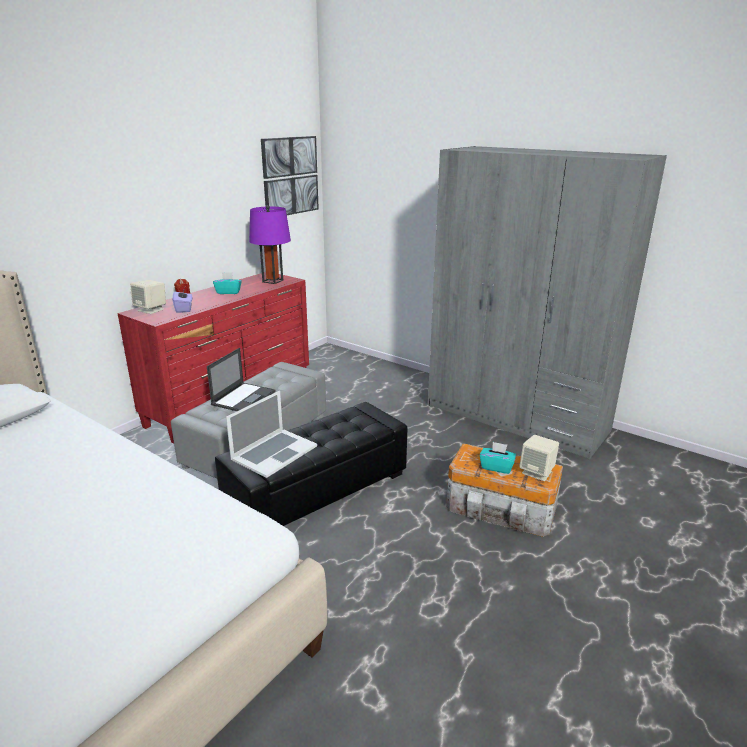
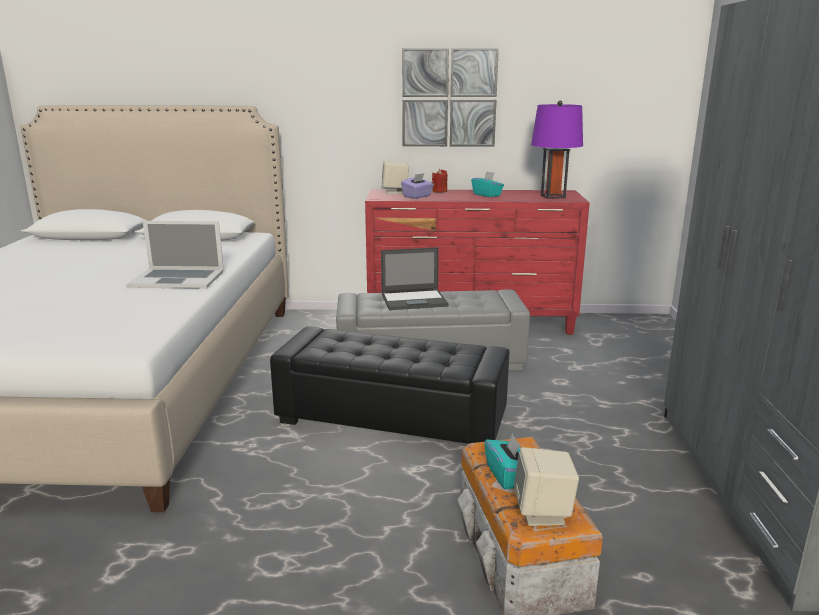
camera: 55 degrees right, 5 degrees down
laptop [226,391,317,478] -> laptop moved to [126,221,224,289]
picture [261,136,319,215] -> picture moved to [402,48,499,147]

